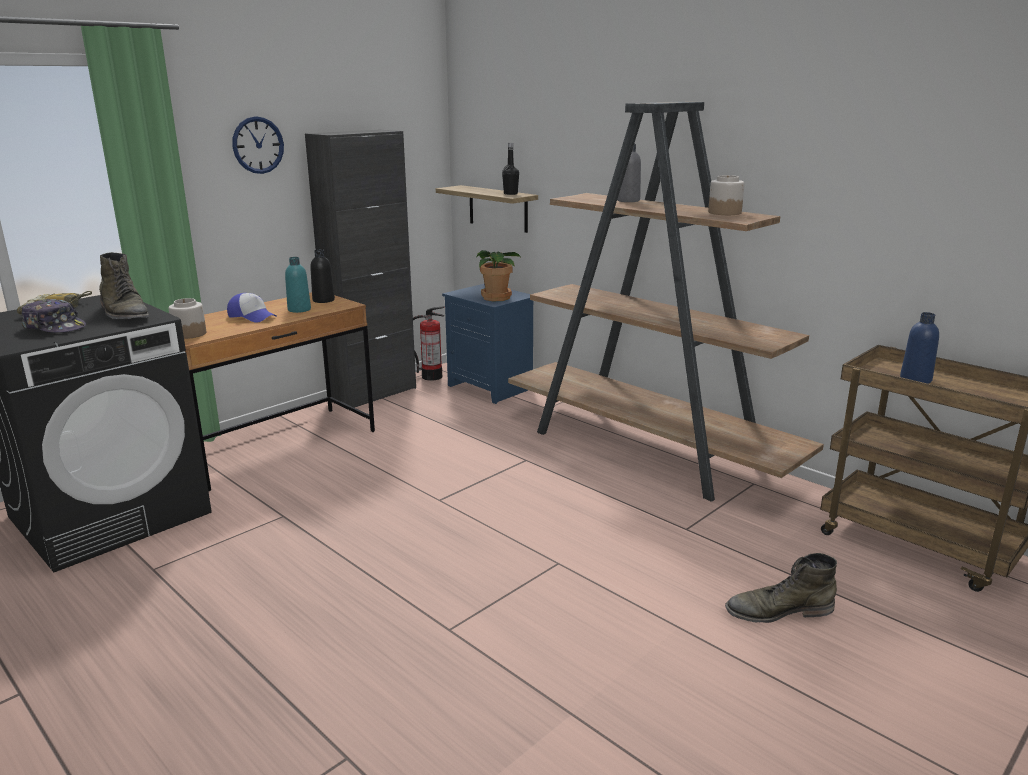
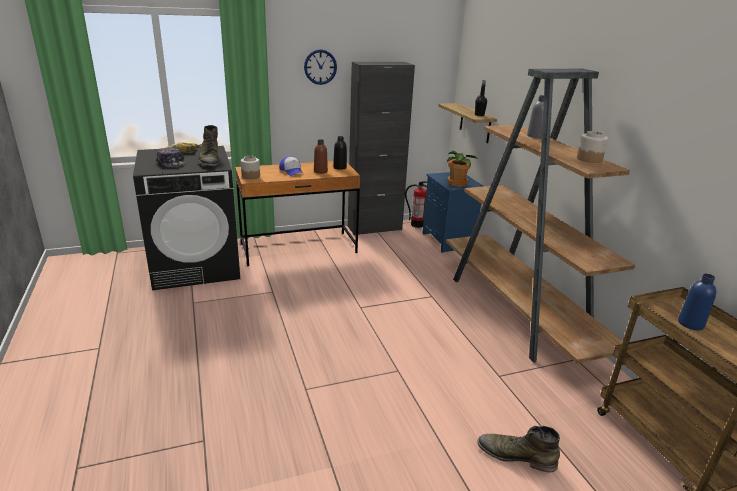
camera: 25 degrees right, 5 degrees up
turquoise bottle [285,257,311,313] -> brown bottle [314,139,328,174]

